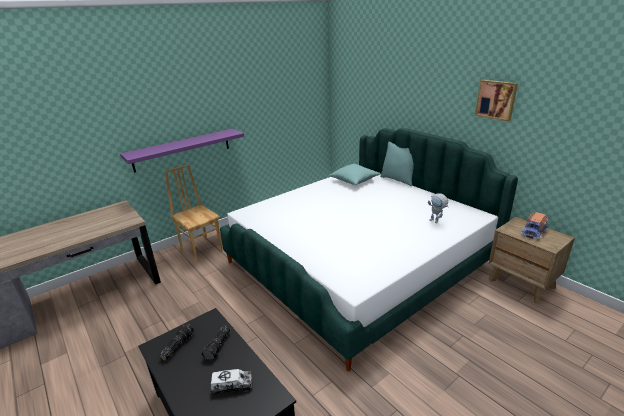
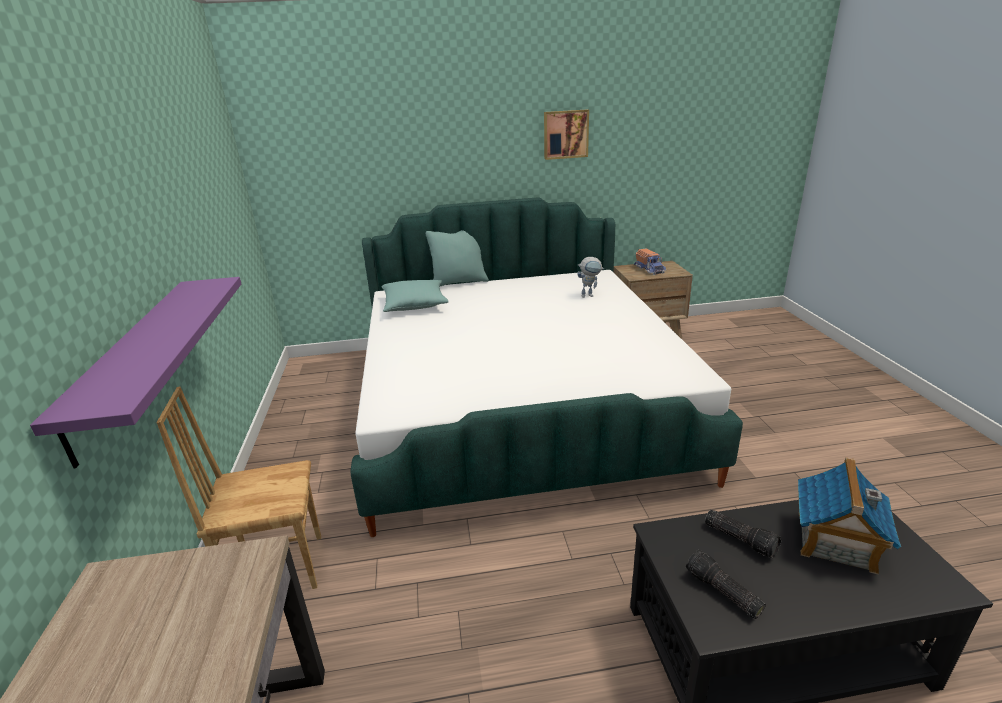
camera: 60 degrees left, 0 degrees up
toy truck [210,369,252,395] -> toy house [798,457,901,575]

